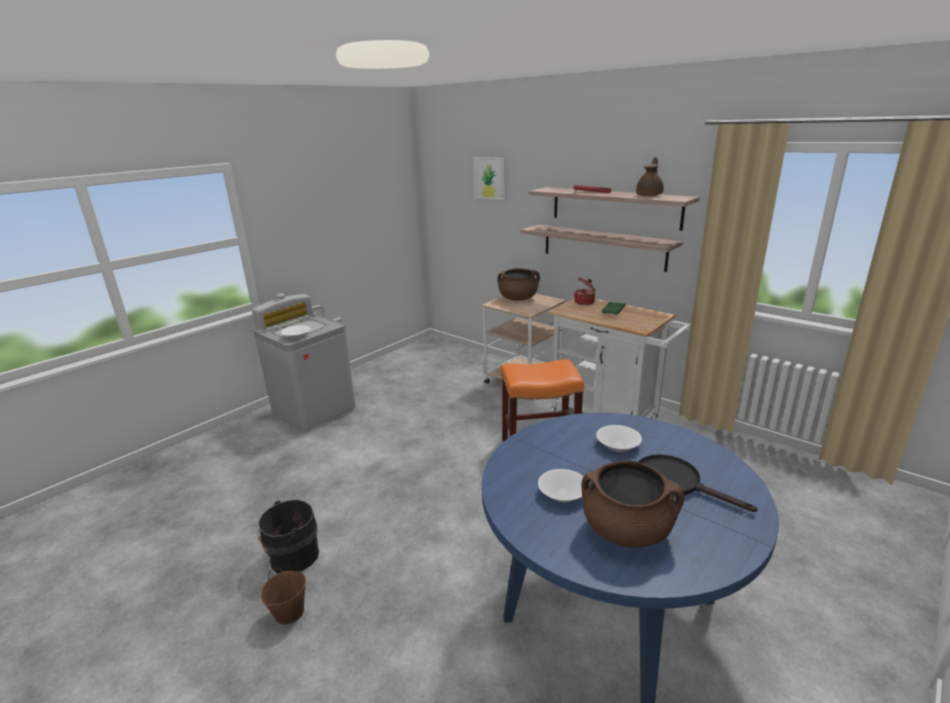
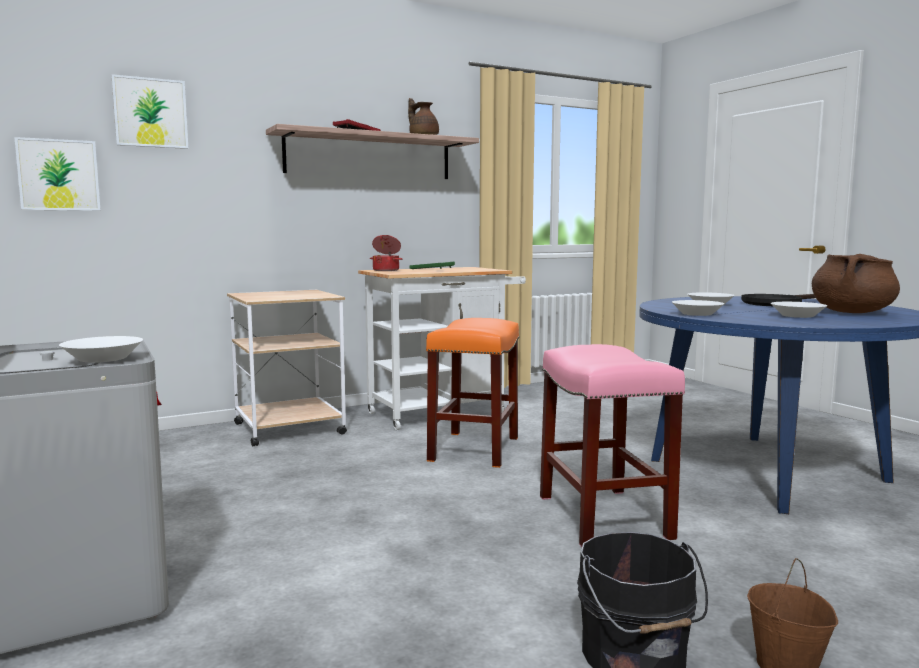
camera: 70 degrees left, 15 degrees down
brown cooking pot [497,268,540,301] -> none
shelf [520,225,683,272] -> none
none -> picture [14,137,101,211]
none -> pink stool [540,344,685,547]
none -> white bowl [672,300,724,316]

